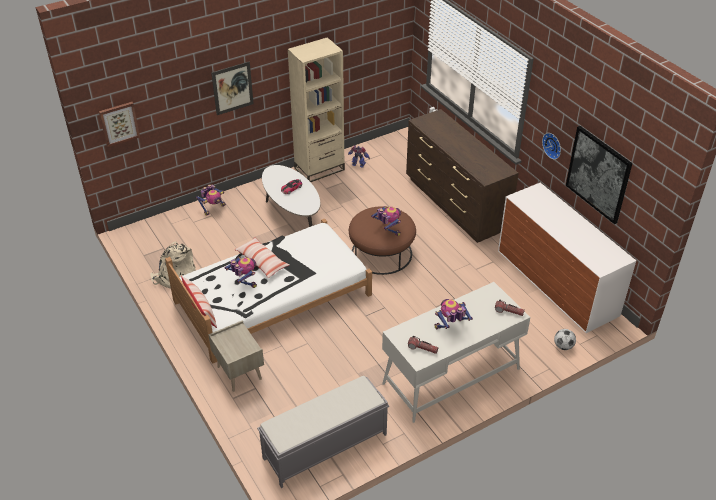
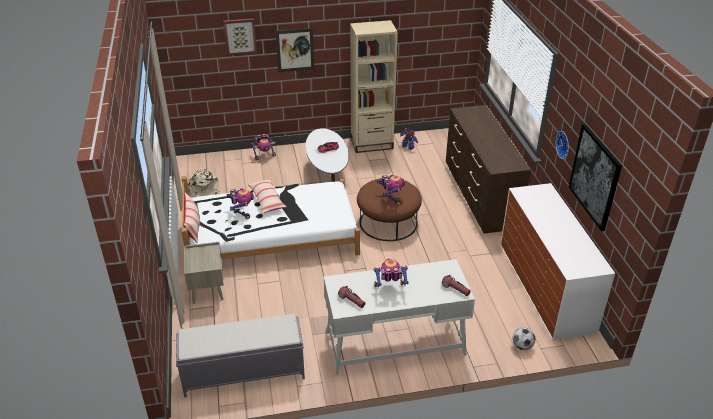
camera: 20 degrees right, 5 degrees down
picture [99,102,140,147] -> picture moved to [223,18,257,56]

